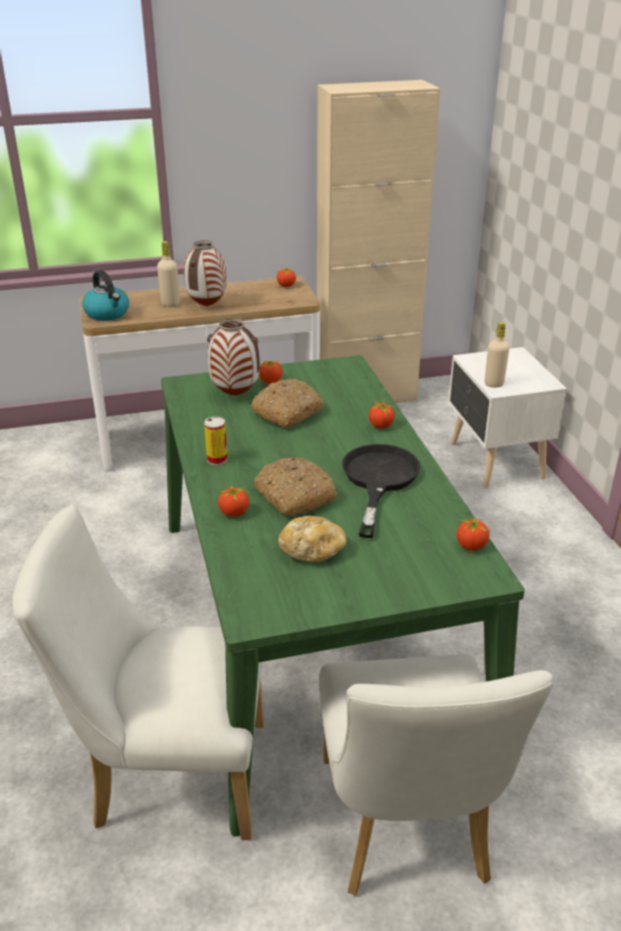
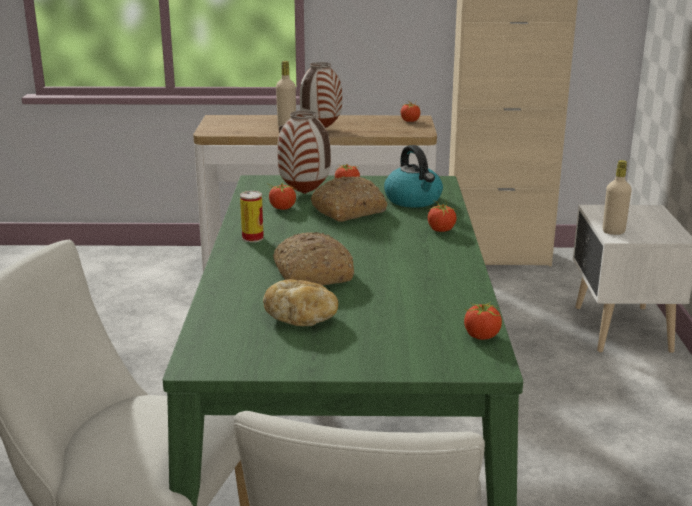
camera: 15 degrees right, 10 degrees down
kettle [82,270,129,320] -> kettle moved to [384,145,443,208]
tomato [216,485,249,517] -> tomato moved to [267,183,296,210]
black frying pan [342,444,420,538] -> none

